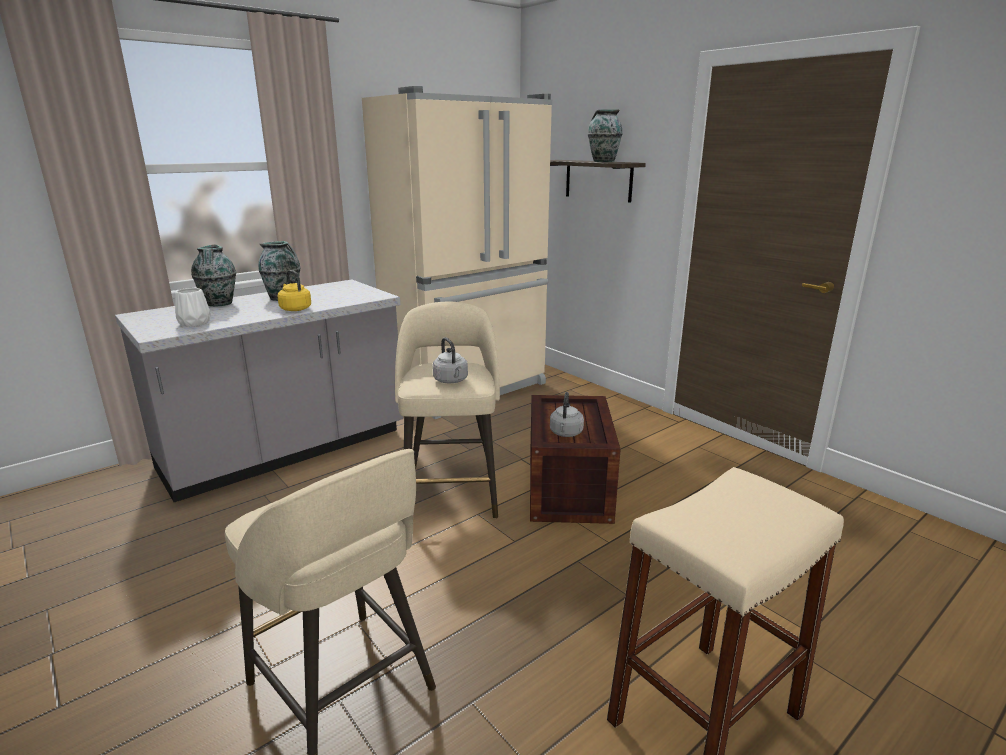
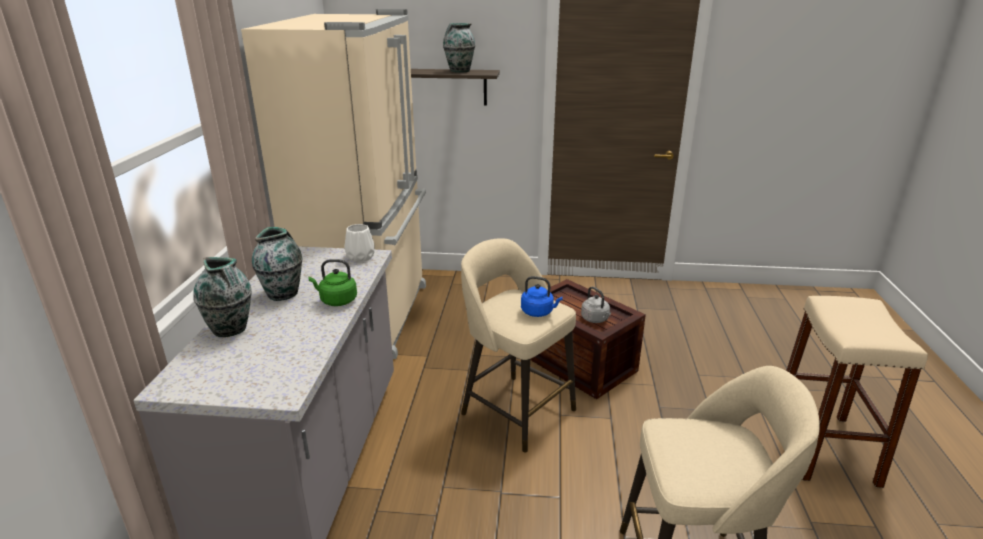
camera: 45 degrees left, 5 degrees up
white vase [175,288,211,327] -> white vase moved to [344,224,374,262]
yellow kettle [277,270,311,311] -> green kettle [309,259,357,306]
grey kettle [432,338,468,383] -> blue kettle [521,276,563,317]

